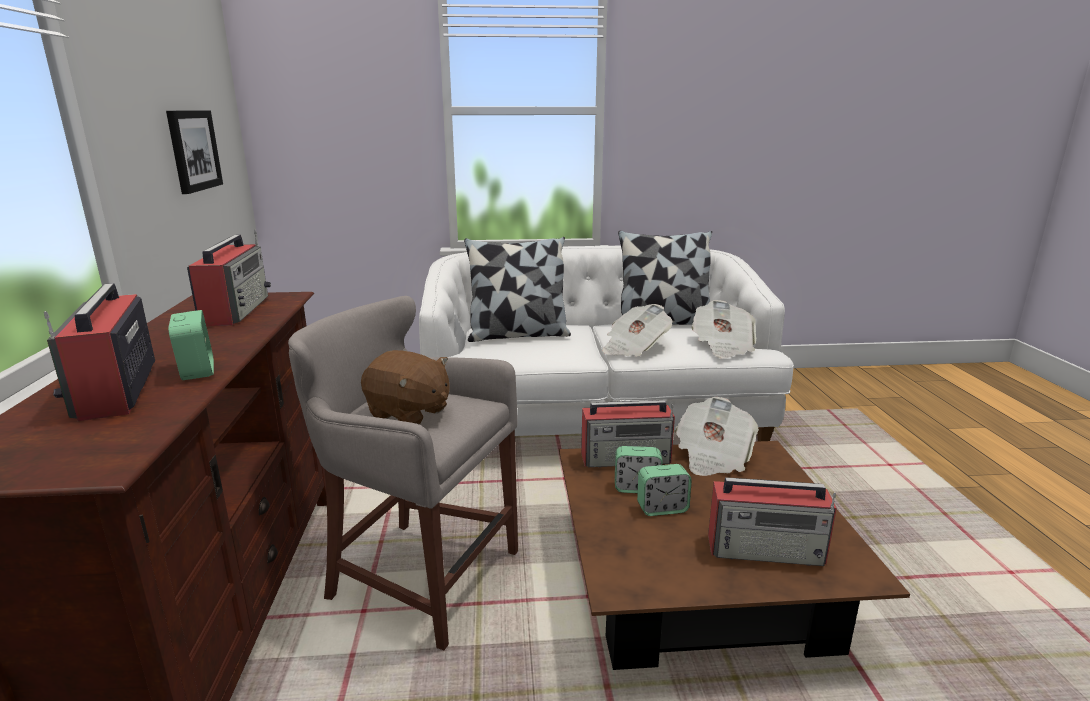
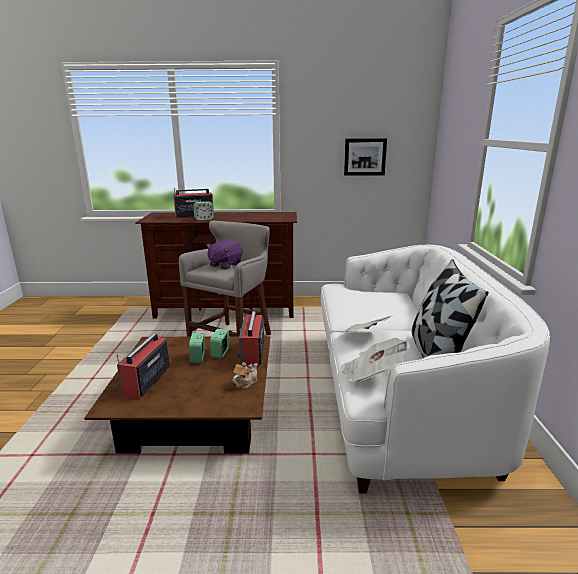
camera: 95 degrees right, 0 degrees up
radio [187,230,271,326] -> none
brown plush toy [361,350,449,424] -> purple plush toy [207,239,243,269]
pillow [464,237,571,342] -> none
newspaper [675,397,759,476] -> teapot [232,362,258,389]

